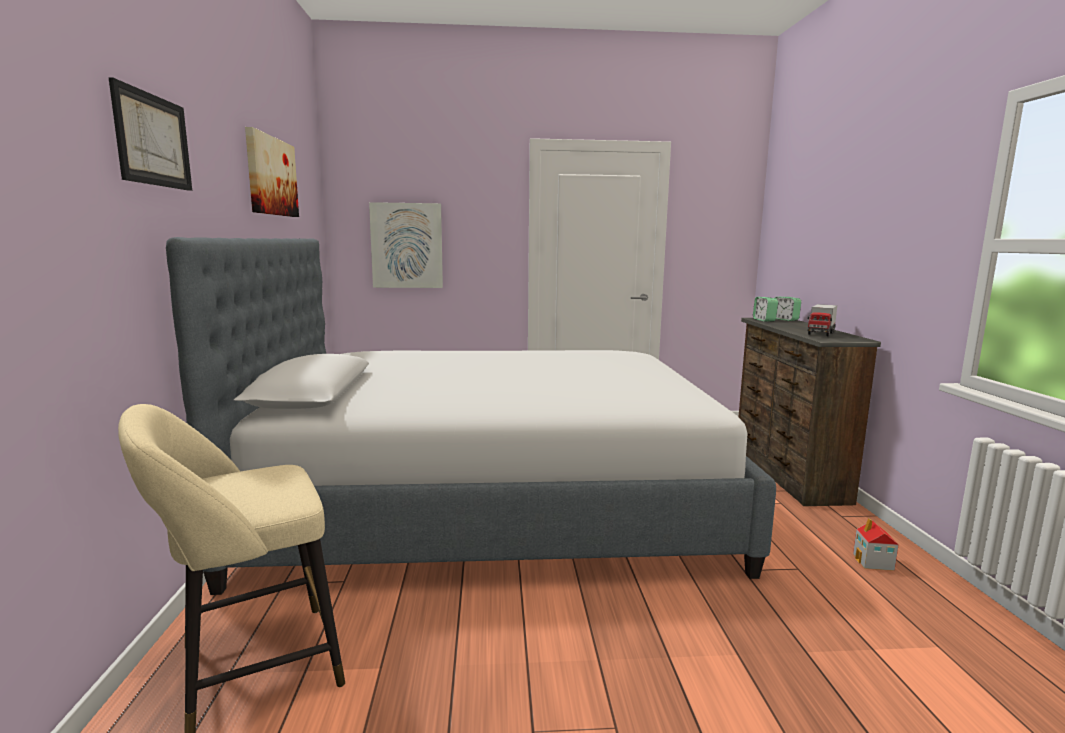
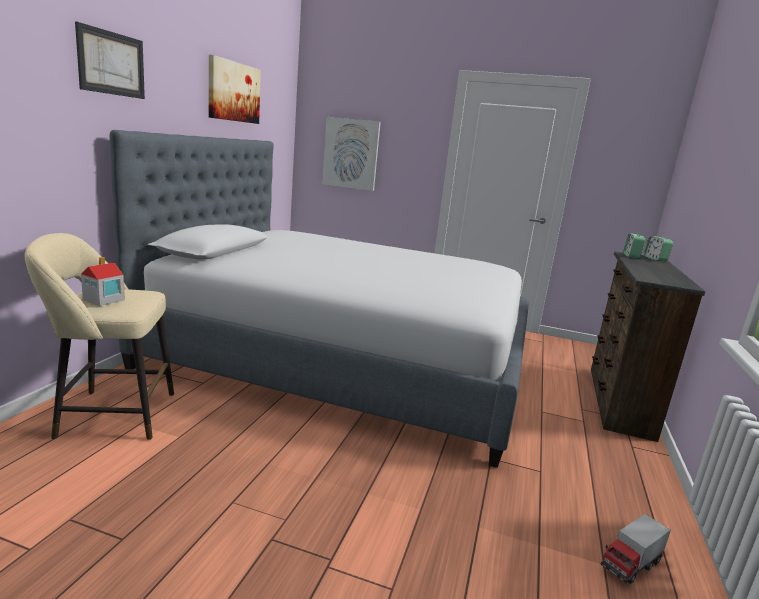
camera: 20 degrees right, 5 degrees up
toy truck [807,304,837,336] -> toy truck moved to [601,514,671,584]
toy house [853,518,898,571] -> toy house moved to [81,257,125,306]

